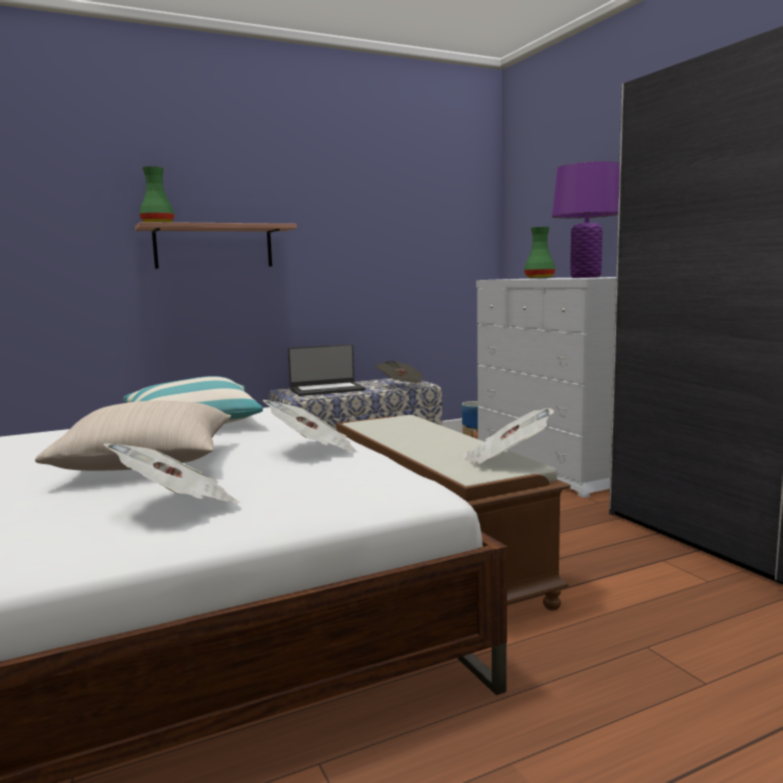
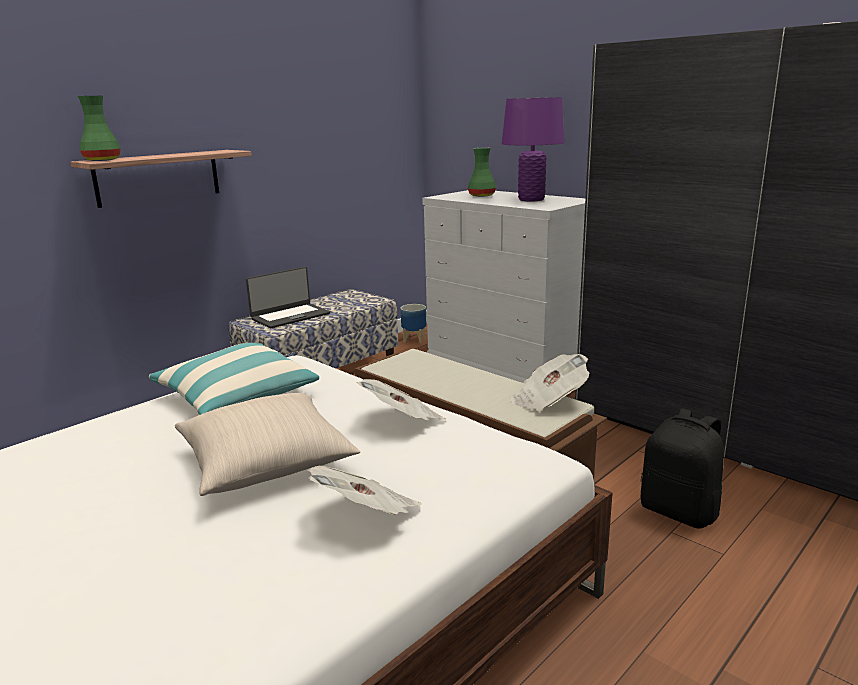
camera: 20 degrees left, 10 degrees up
newspaper [375,361,423,383] -> none
none -> black backpack [641,408,724,529]

